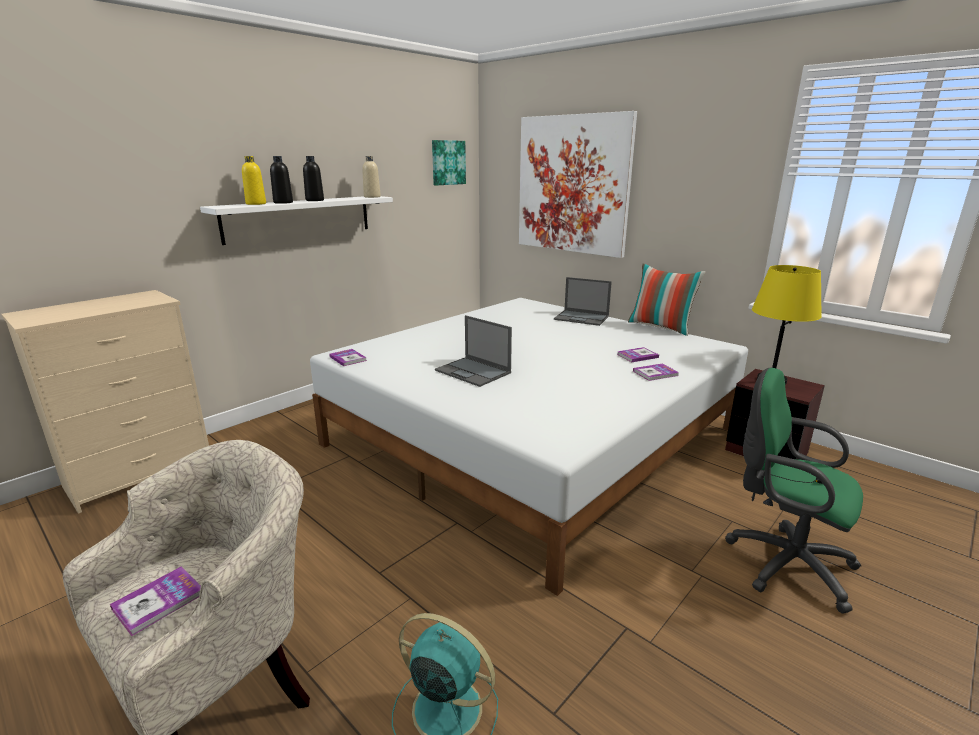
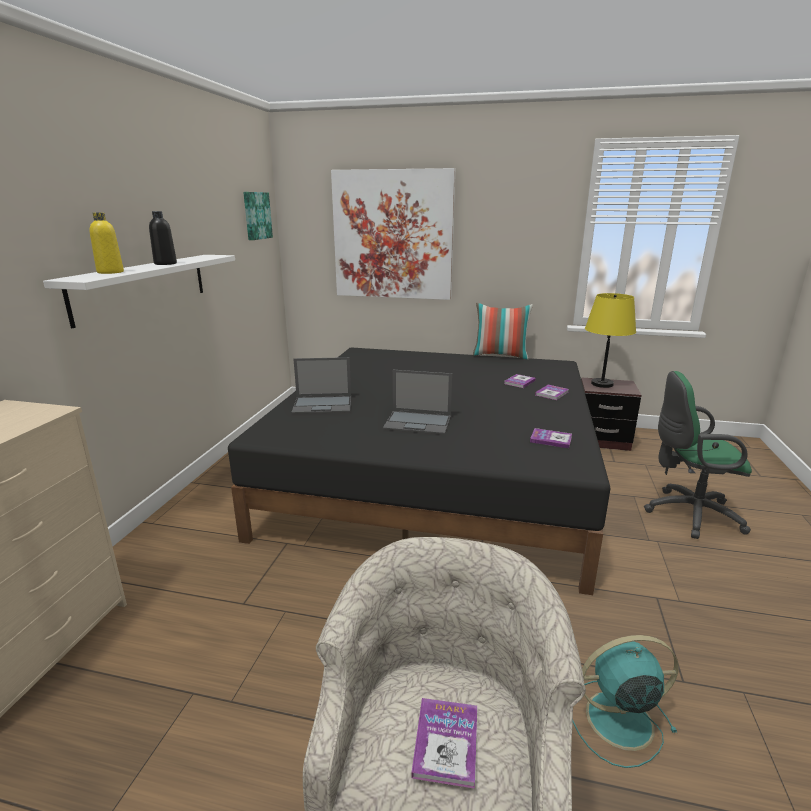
camera: 30 degrees left, 0 degrees up
black bottle [270,156,293,204] -> none
white bed [310,298,748,596] -> black bed [228,348,610,595]
book [329,349,367,366] -> book moved to [530,428,572,448]
beige bottle [362,156,381,198] -> none
laptop [554,277,612,326] -> laptop moved to [292,357,351,414]

